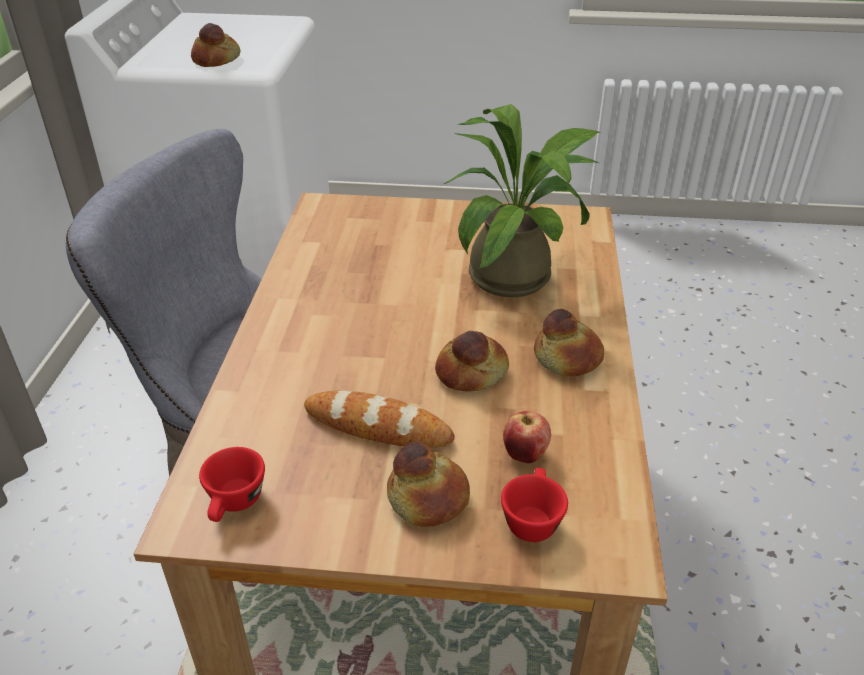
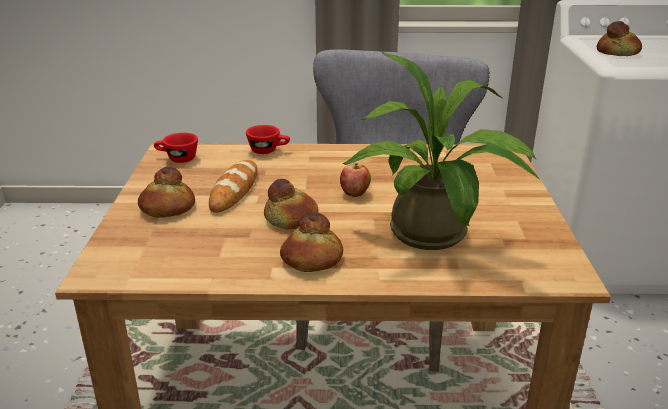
camera: 85 degrees right, 10 degrees down
red cup [501,468,568,542] -> red cup moved to [246,125,290,154]
apple [503,411,551,463] -> apple moved to [340,163,371,197]

